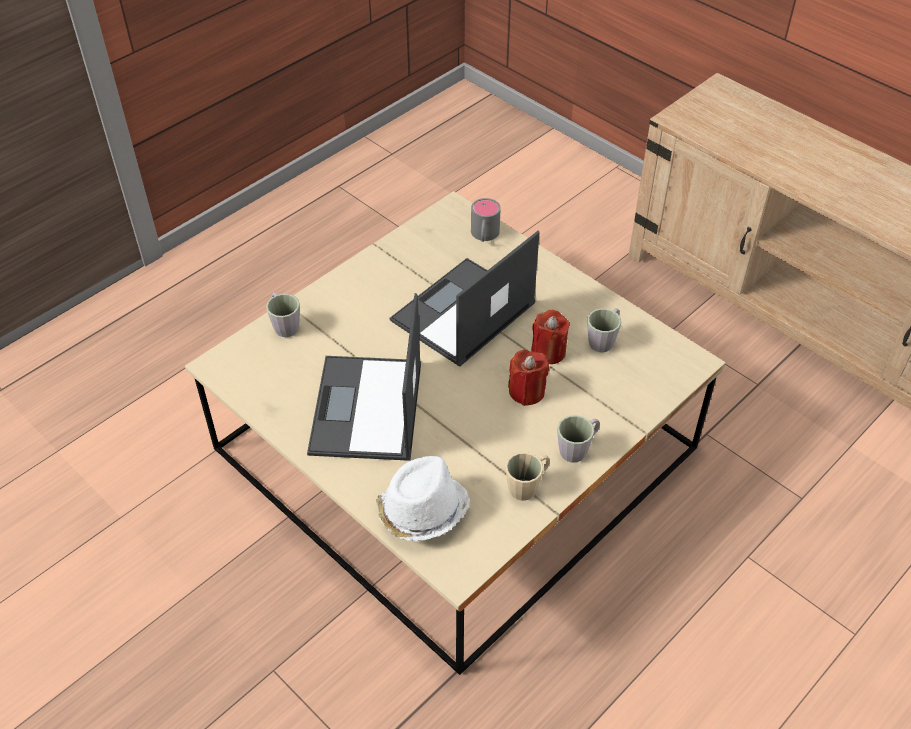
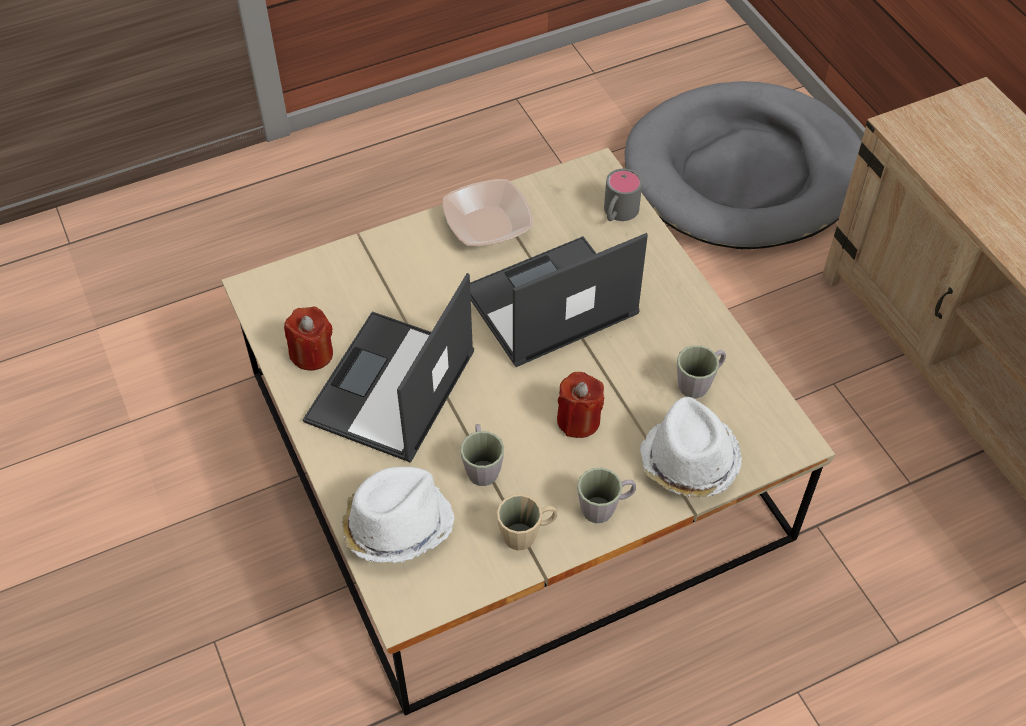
camera: 20 degrees right, 5 degrees up
grey mug [266,292,300,337] -> grey mug moved to [460,424,504,486]
red candle [531,310,570,364] -> red candle moved to [284,306,333,371]
none -> bowl [443,179,533,246]
none -> grey dog bed [624,81,861,249]
none -> white hat [640,397,742,498]

